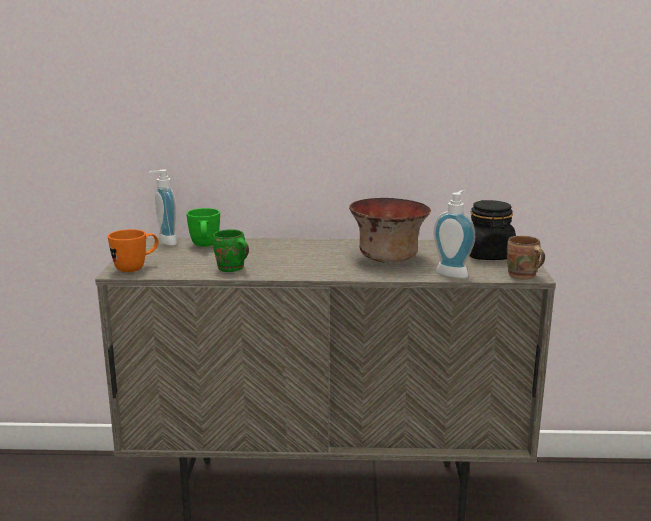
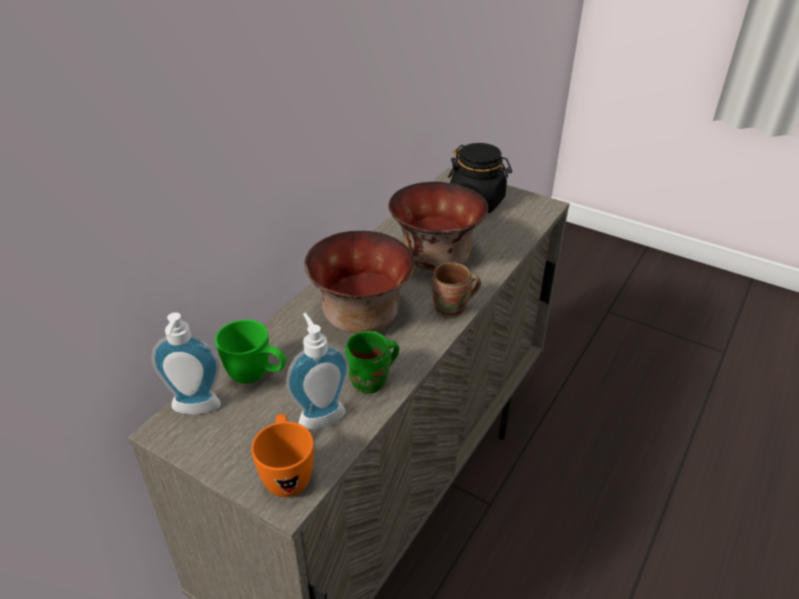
camera: 60 degrees left, 20 degrees up
soap dispenser [434,190,475,278] -> soap dispenser moved to [286,313,349,430]
brown mug [507,236,545,279] -> brown mug moved to [431,262,481,318]
none -> bowl [304,231,415,333]

